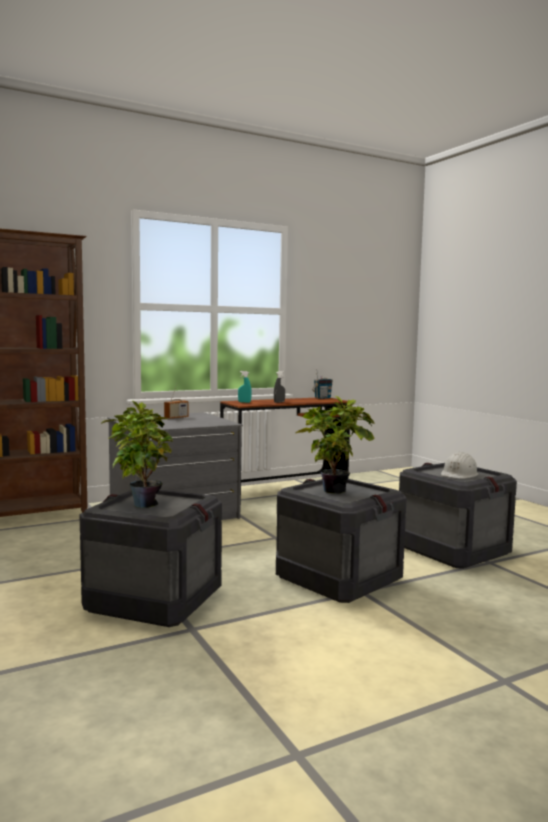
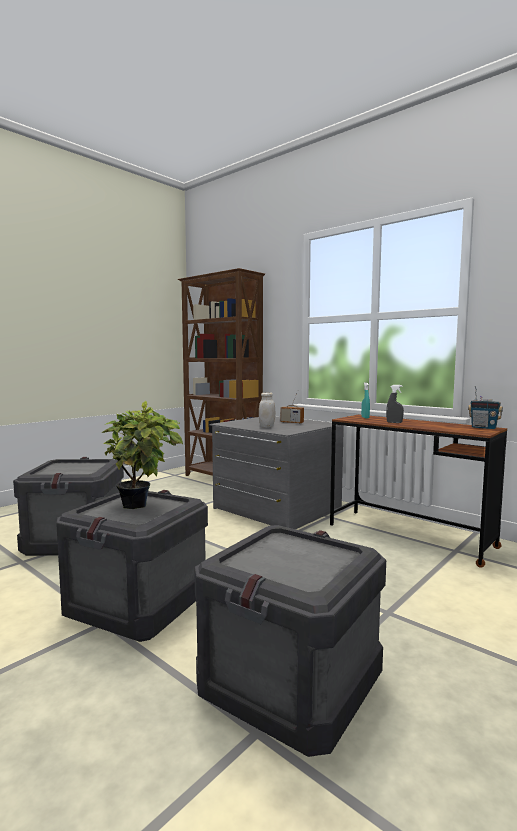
camera: 70 degrees right, 0 degrees up
potted plant [101,400,173,508] -> none
white hard hat [441,452,478,479] -> none
none -> white jar [259,392,275,428]

